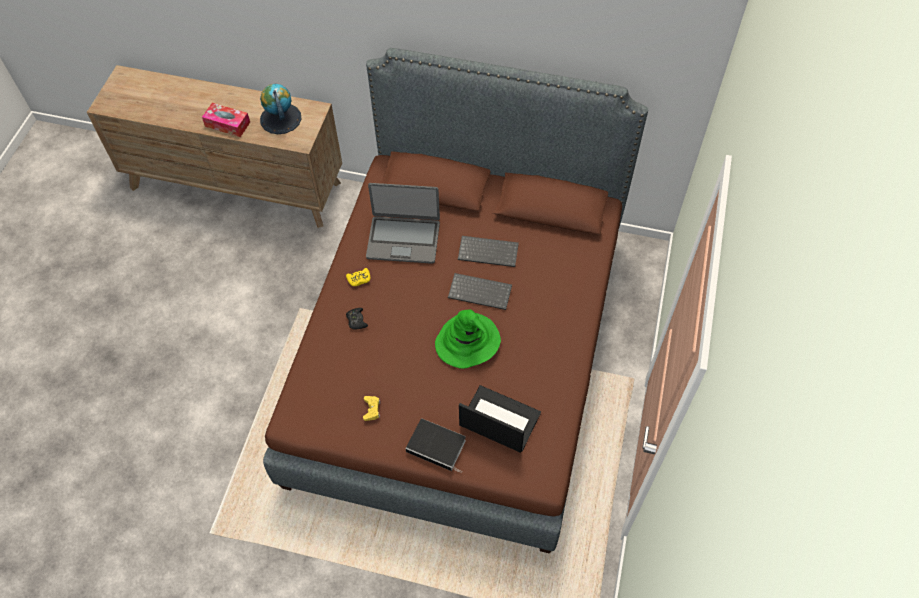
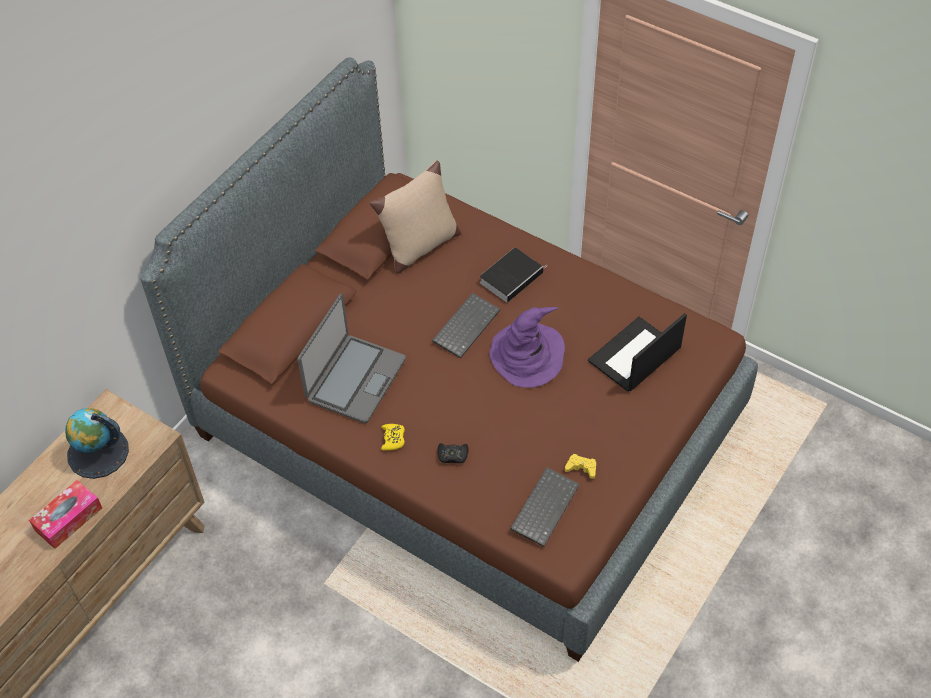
camera: 70 degrees left, 5 degrees down
book [406,419,466,473] -> book moved to [480,247,547,303]
green hat [435,309,501,369] -> purple hat [489,307,565,388]
keyboard [458,236,519,267] -> keyboard moved to [510,467,580,547]
none -> beige pillow [370,160,461,273]

